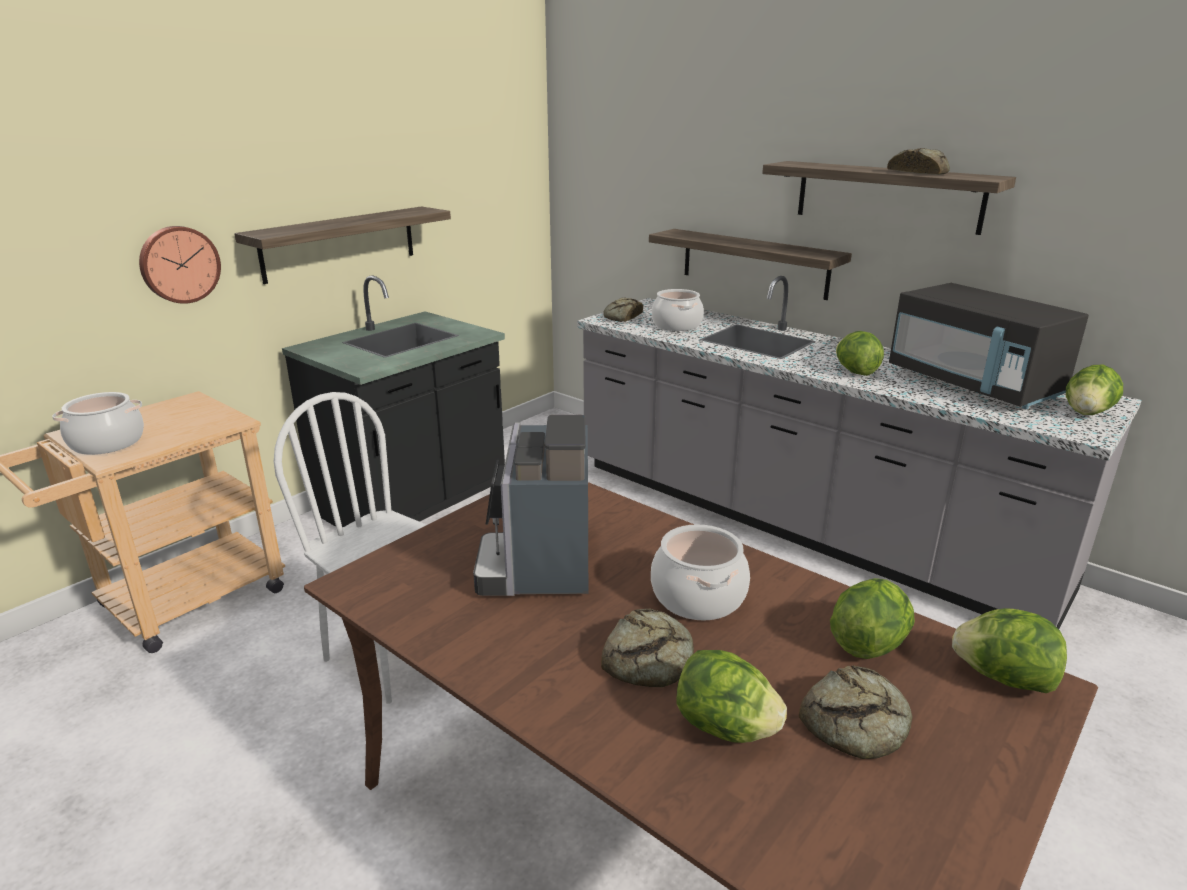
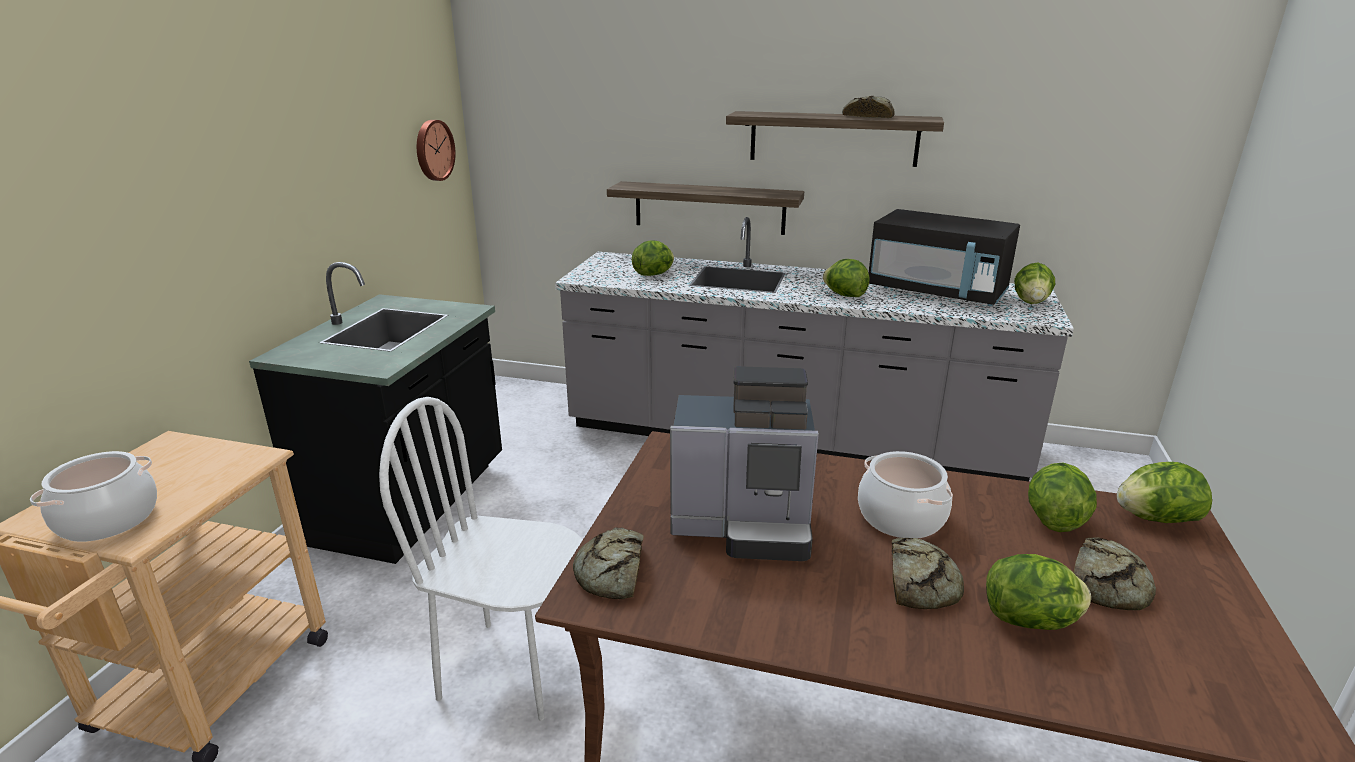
camera: 25 degrees left, 0 degrees up
wall clock [139,226,221,304] -> wall clock moved to [417,120,455,181]
shelf [234,206,451,284] -> none
coffee machine [473,415,588,596] -> coffee machine turned 60 degrees counterclockwise [670,366,819,561]
bread [603,297,643,322] -> bread moved to [573,527,644,599]
cooking pot [652,289,704,331] -> lettuce [632,240,674,276]

